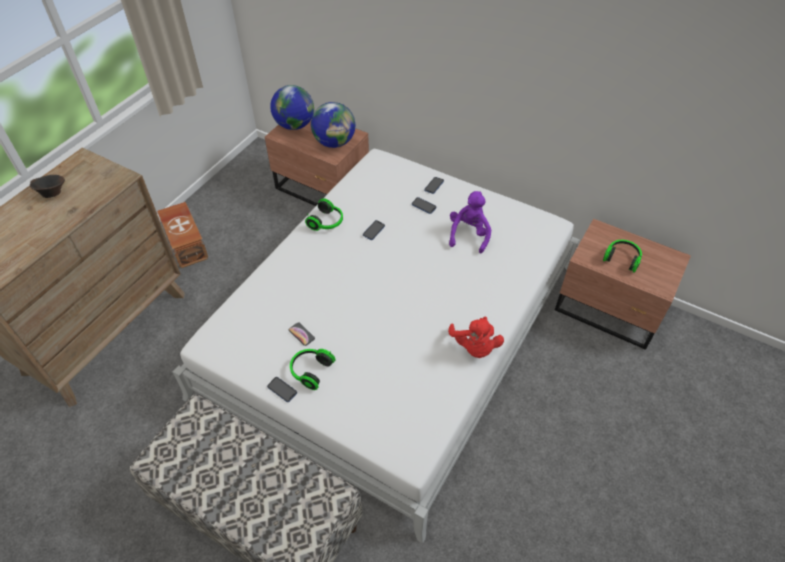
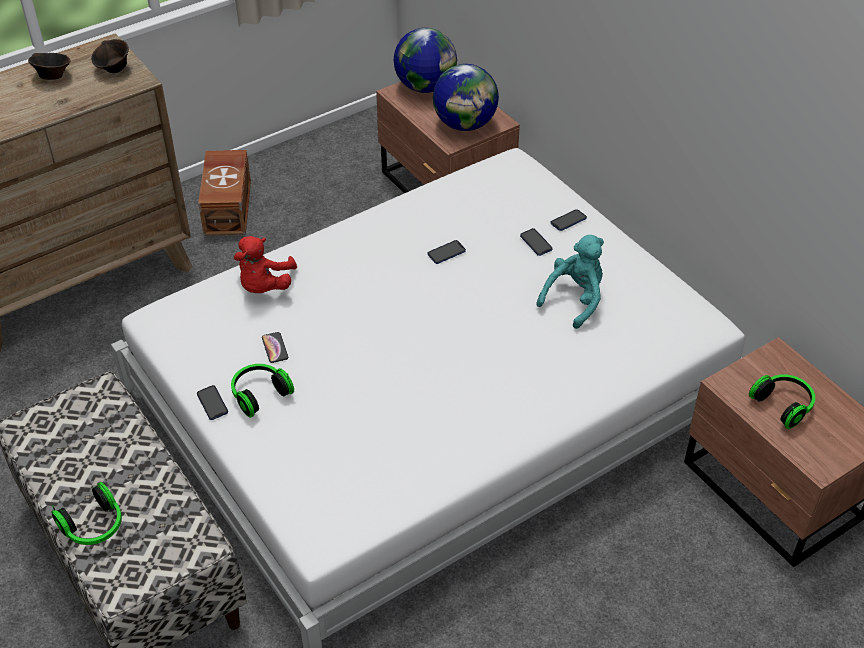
camera: 25 degrees right, 5 degrees down
headphones [305,198,343,231] -> headphones moved to [51,482,122,545]
red plush toy [448,316,504,358] -> red plush toy moved to [234,236,297,293]
purple plush toy [449,191,491,253] -> turquoise plush toy [537,235,604,329]
none -> brown bowl [91,39,129,73]

